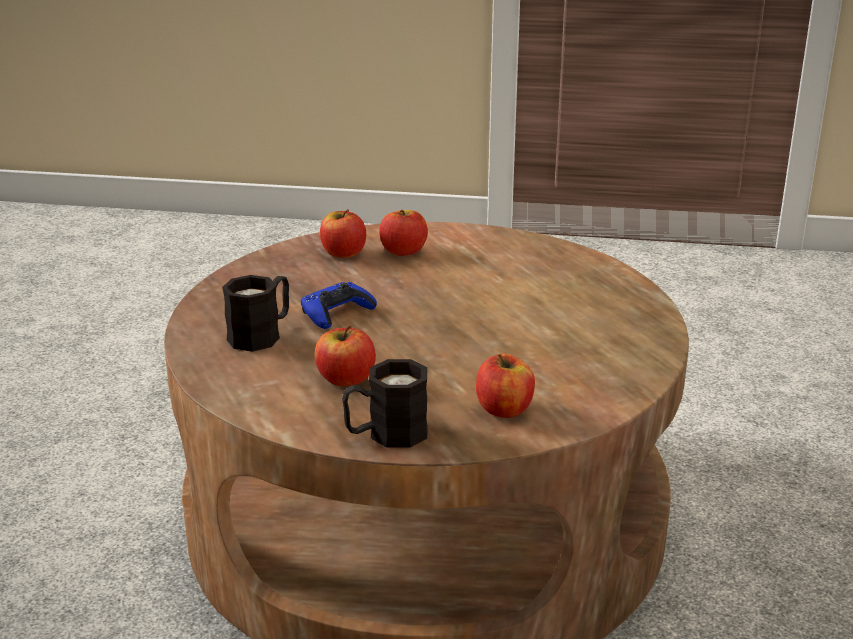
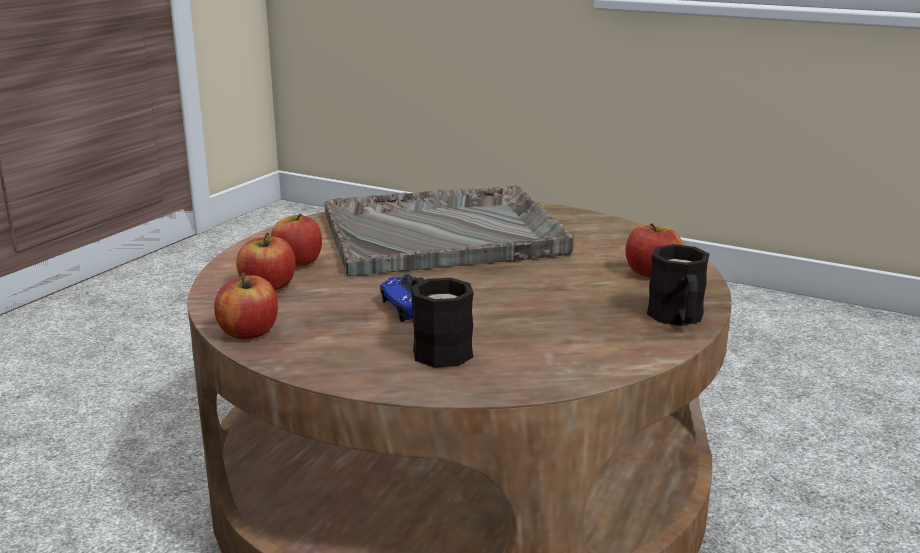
camera: 70 degrees left, 5 degrees down
apple [315,325,376,386] -> apple moved to [214,272,278,339]
none -> grey tray [324,185,574,276]

